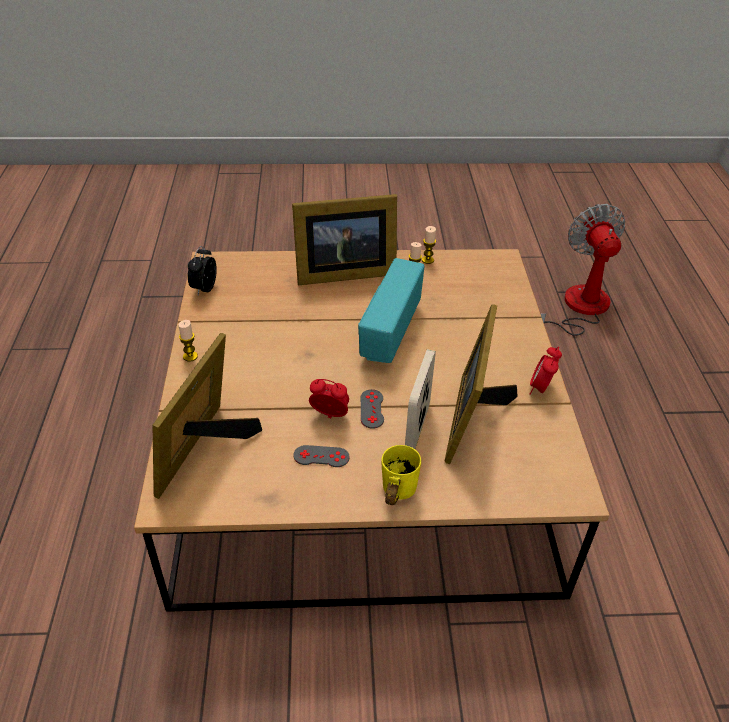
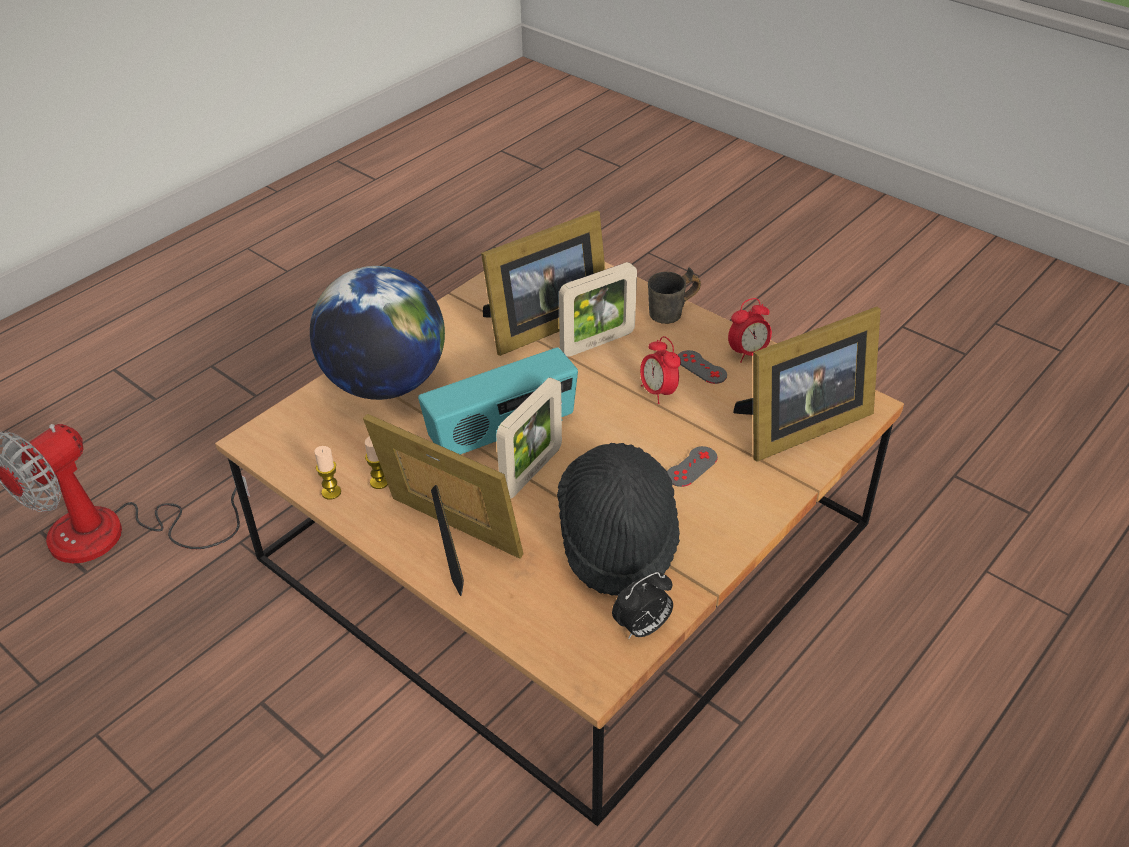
camera: 135 degrees left, 0 degrees up
candle [178,320,198,362] -> none
grey game controller [361,389,384,429] -> grey game controller moved to [667,446,718,487]
yellow mug [381,445,421,505] -> grey mug [648,268,701,324]
alarm clock [529,346,562,395] -> alarm clock moved to [728,298,772,363]
none -> globe [310,266,445,400]
none -> picture frame [496,377,562,499]
none -> black hat [557,443,680,596]

